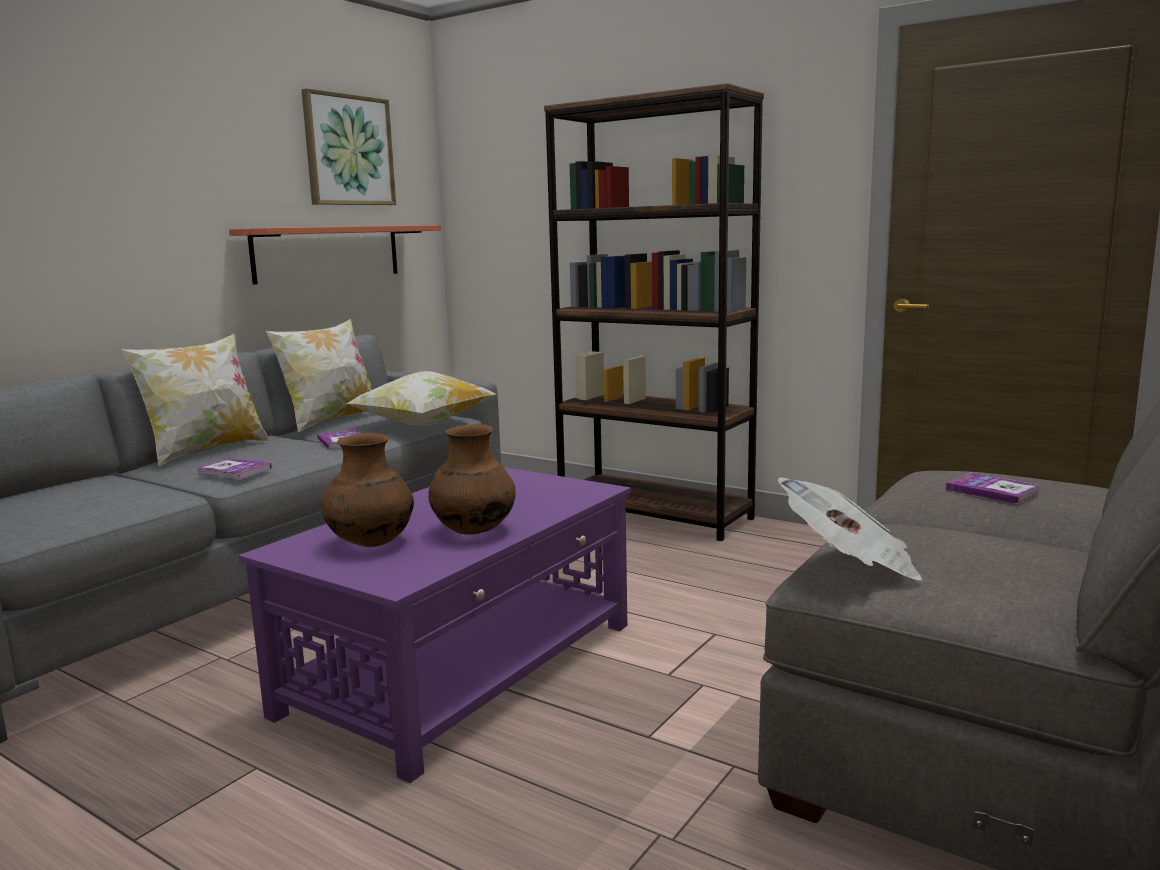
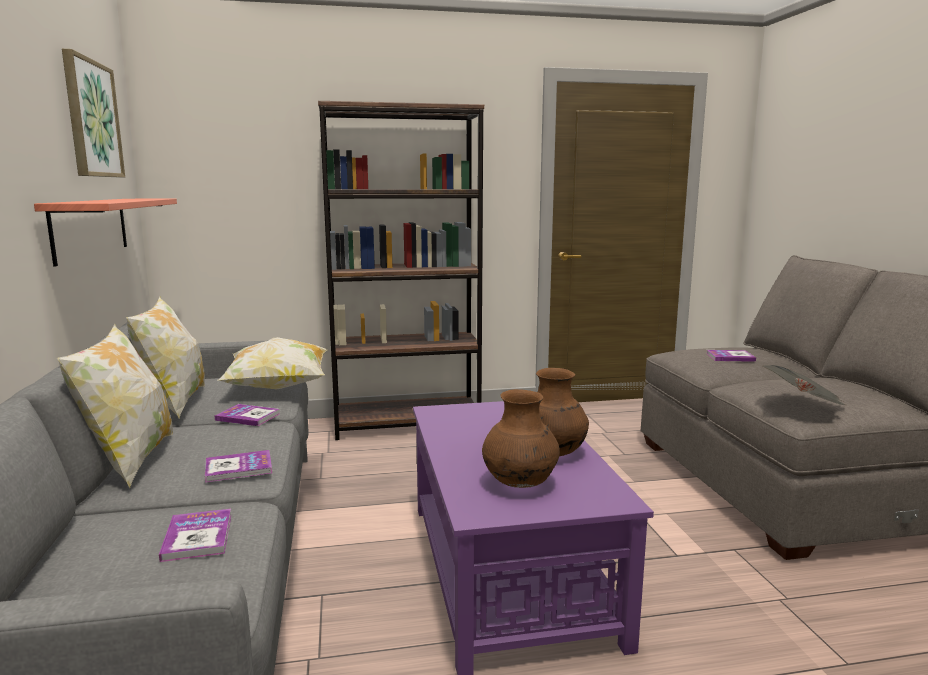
camera: 45 degrees left, 0 degrees up
none -> book [159,509,231,562]

